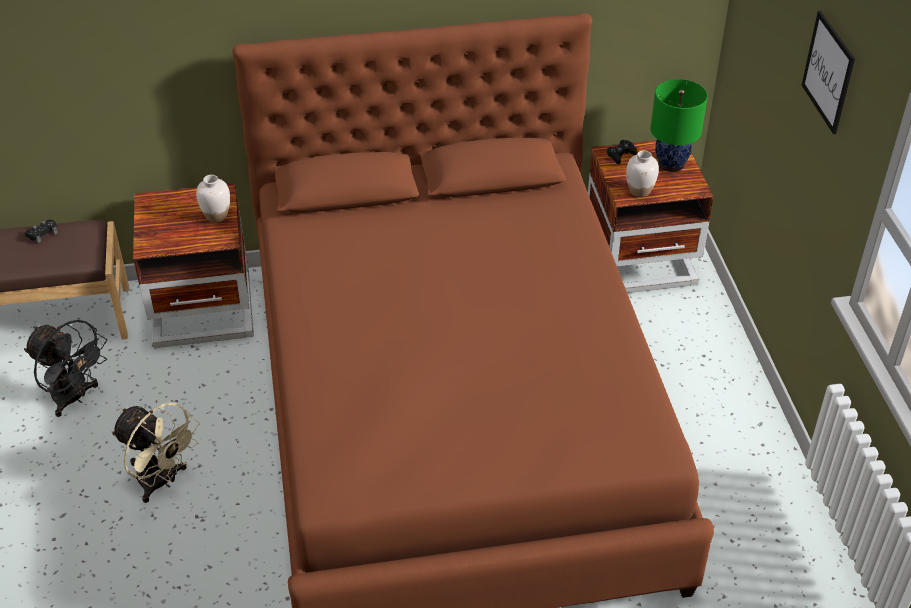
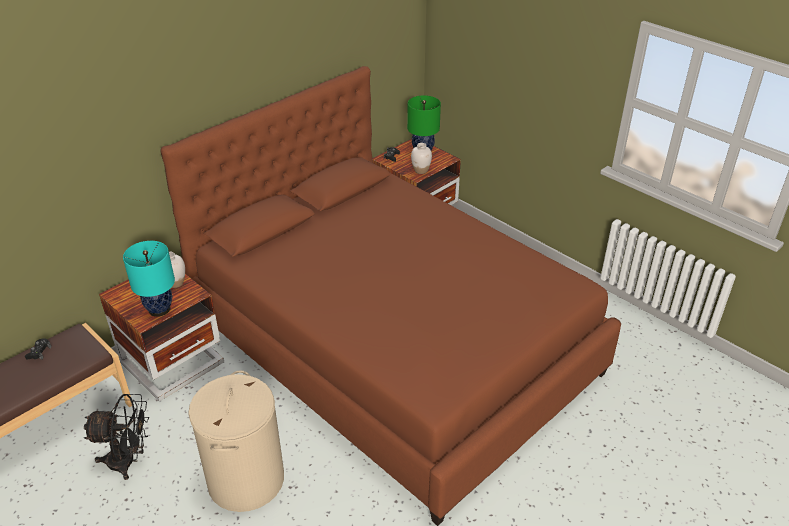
camera: 35 degrees left, 5 degrees down
beige fan [111,402,200,503] -> beige laundry basket [188,370,284,512]
picture [802,11,855,134] -> none
none -> turquoise table lamp [123,241,175,317]

